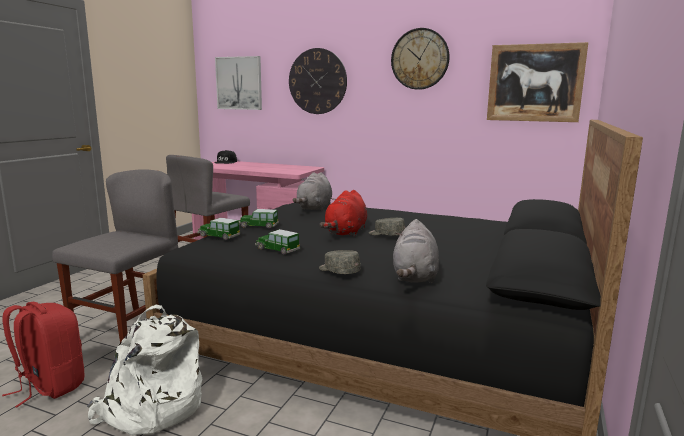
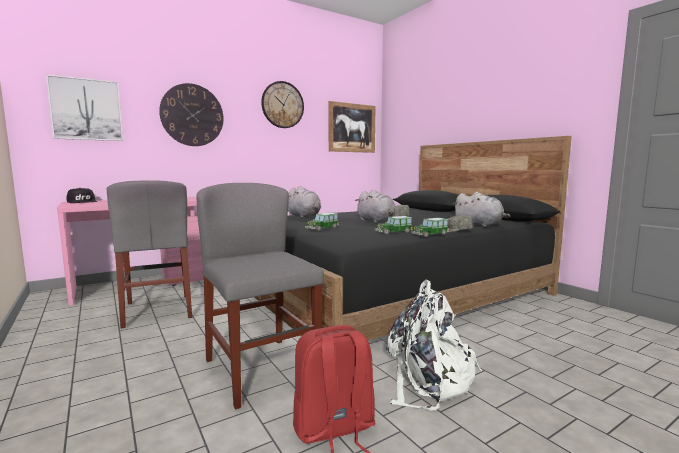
camera: 55 degrees left, 5 degrees down
toy car [197,218,240,240] -> toy car moved to [411,218,449,237]
red plush toy [320,190,367,237] -> grey plush toy [355,190,396,223]

